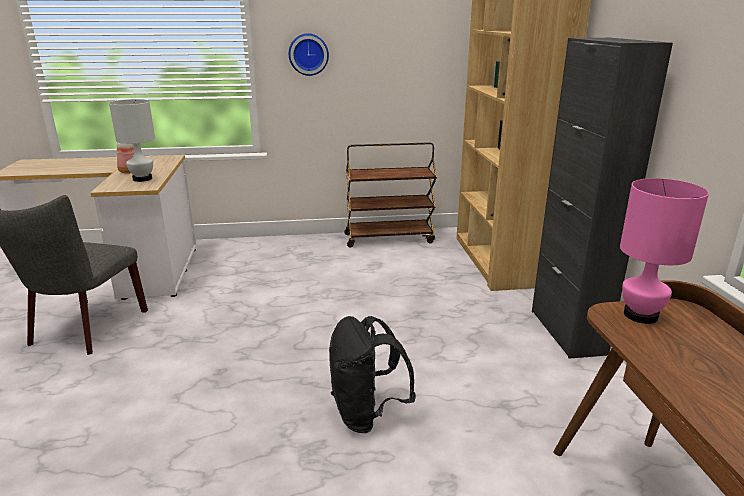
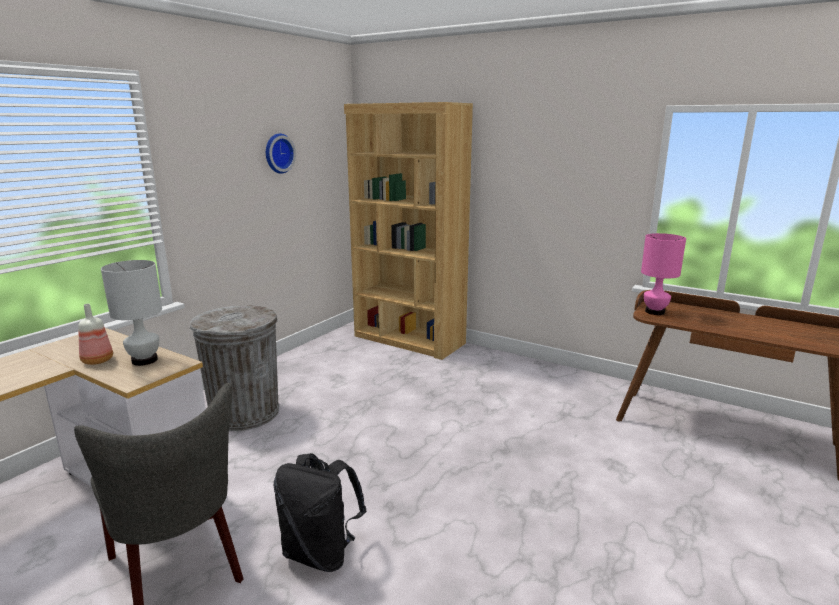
camera: 50 degrees left, 5 degrees down
wall clock [289,33,329,76] -> wall clock moved to [266,134,296,174]
black backpack [329,316,416,433] -> black backpack moved to [274,453,367,572]
brown cart [344,142,437,248] -> none
black cabinet [532,38,673,359] -> none
none -> grey trash can [190,305,279,431]

